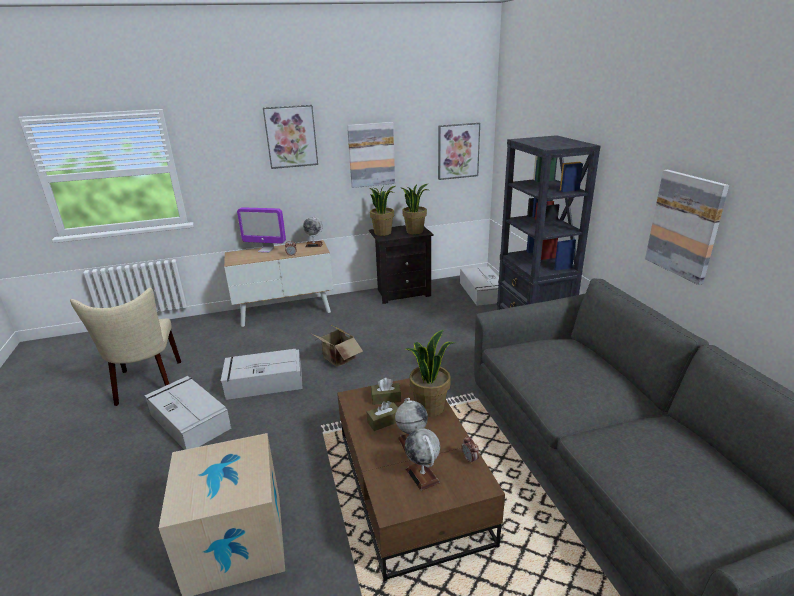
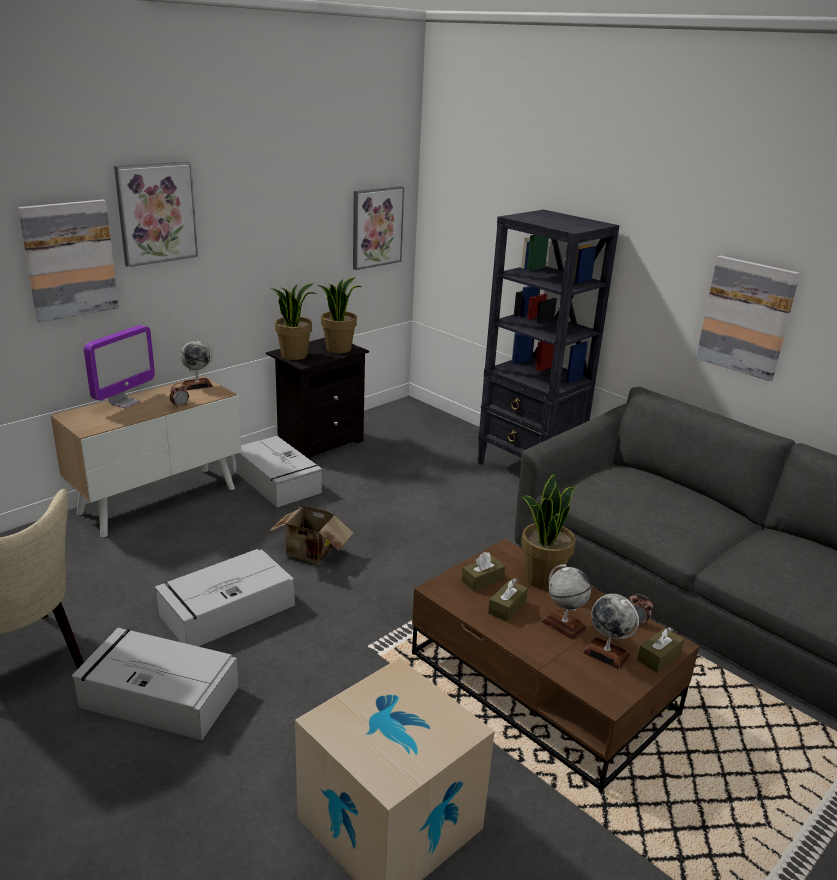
camera: 30 degrees left, 0 degrees up
monitor [237,207,286,253] -> monitor turned 45 degrees counterclockwise [84,325,155,408]
picture [347,122,395,188] -> picture moved to [18,200,119,323]
grey storage box [460,266,499,306] -> grey storage box moved to [233,436,322,507]
none -> brown tissue box [637,627,684,673]

